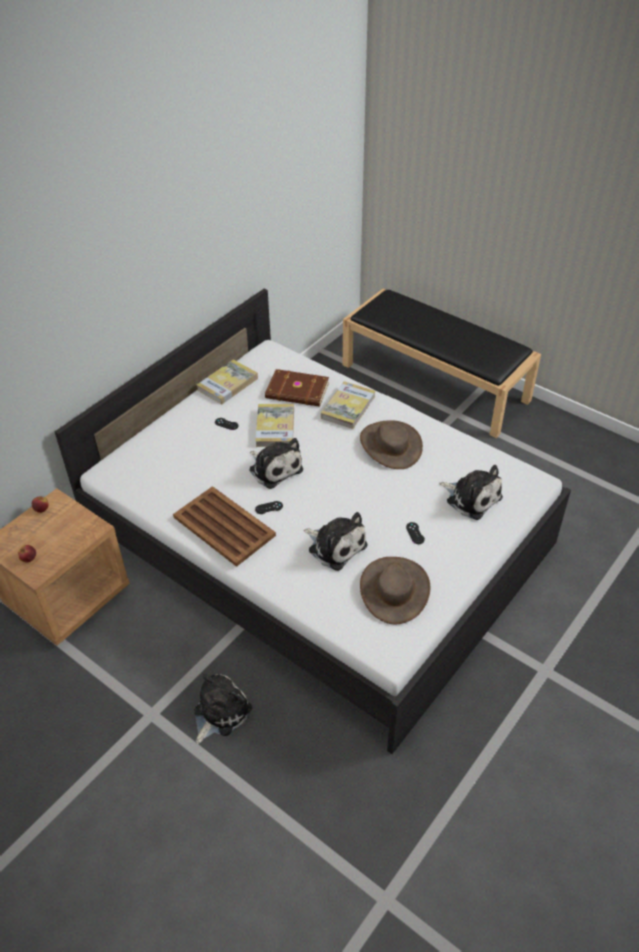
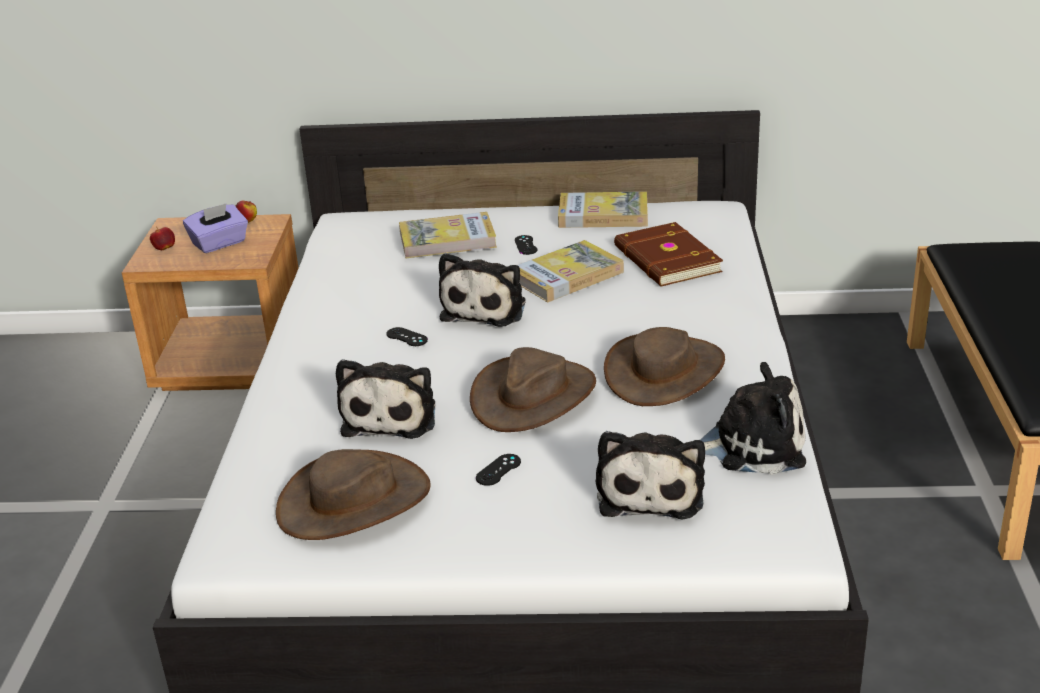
camera: 55 degrees right, 15 degrees down
brown tray [173,486,276,567] -> none
plush toy [194,674,252,744] -> plush toy moved to [700,362,806,475]
book [321,381,376,429] -> book moved to [399,212,497,258]
none -> purple tissue box [183,203,248,253]
none -> brown hat [470,347,596,432]

